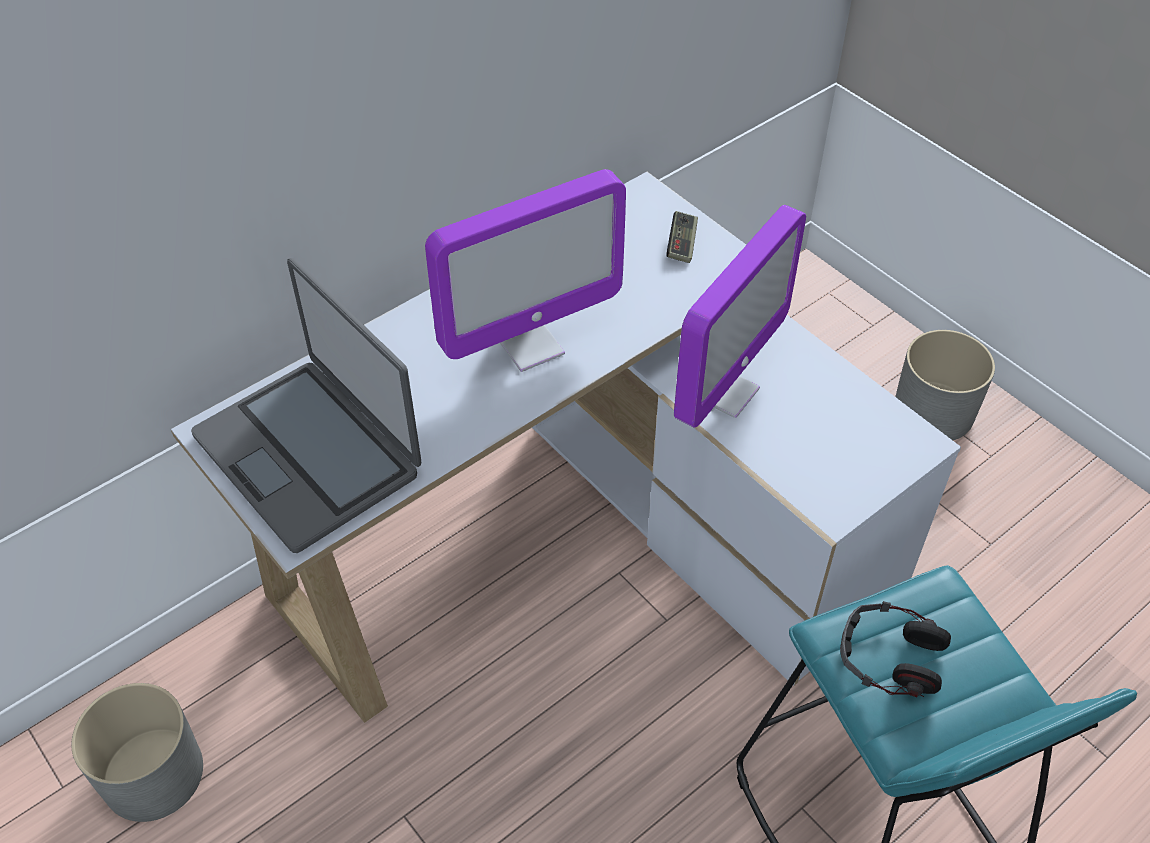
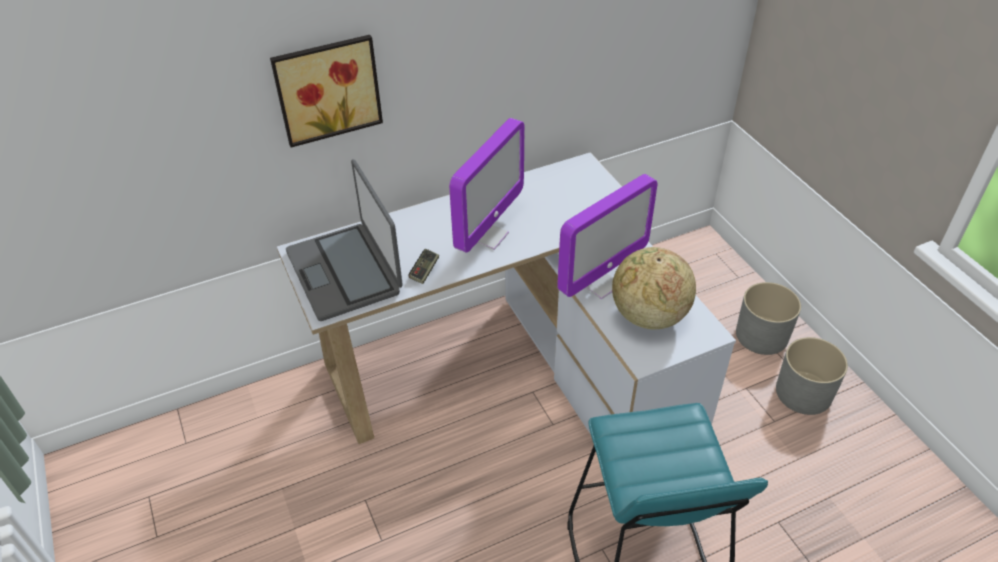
camera: 15 degrees right, 5 degrees down
grey planter [71,683,203,822] -> grey planter moved to [776,337,848,415]
monitor [425,169,626,372] -> monitor turned 45 degrees counterclockwise [449,118,524,253]
game controller [666,211,698,263] -> game controller moved to [408,249,439,284]
headphones [840,601,951,697] -> none
none -> picture [270,35,383,147]
none -> globe [612,247,696,330]

